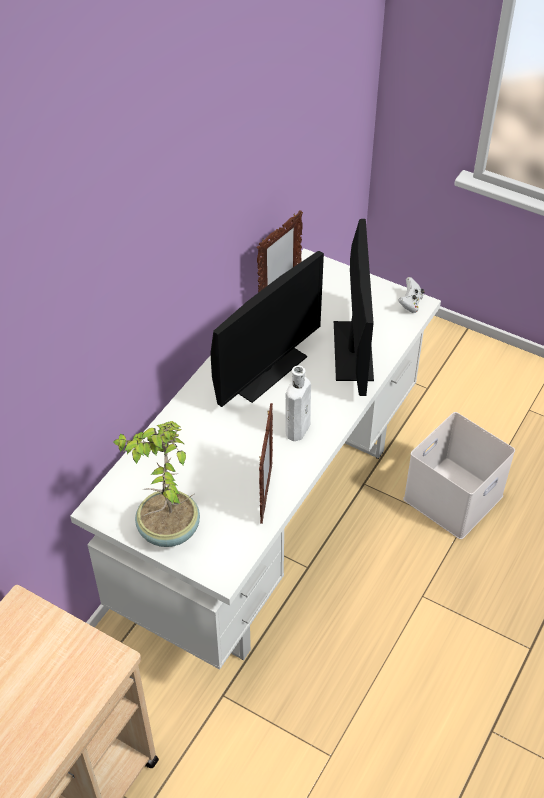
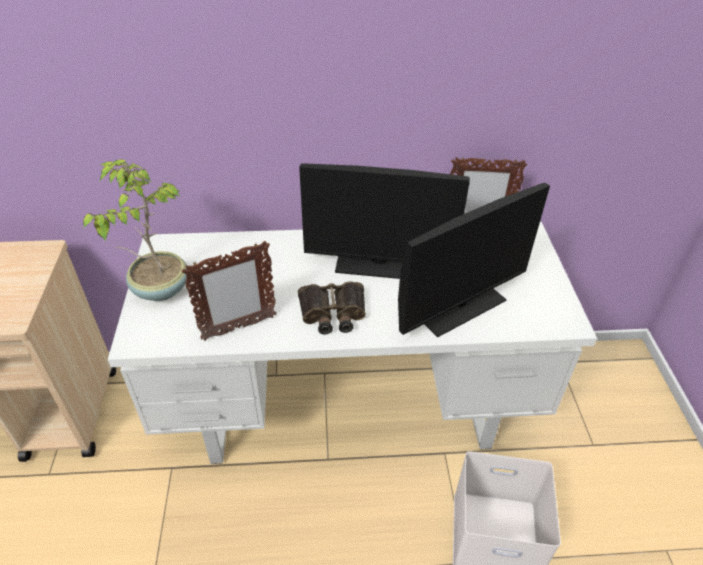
camera: 55 degrees right, 5 degrees down
white bottle [285,366,311,441] -> binoculars [298,281,366,335]
white game controller [398,277,425,313] -> none

